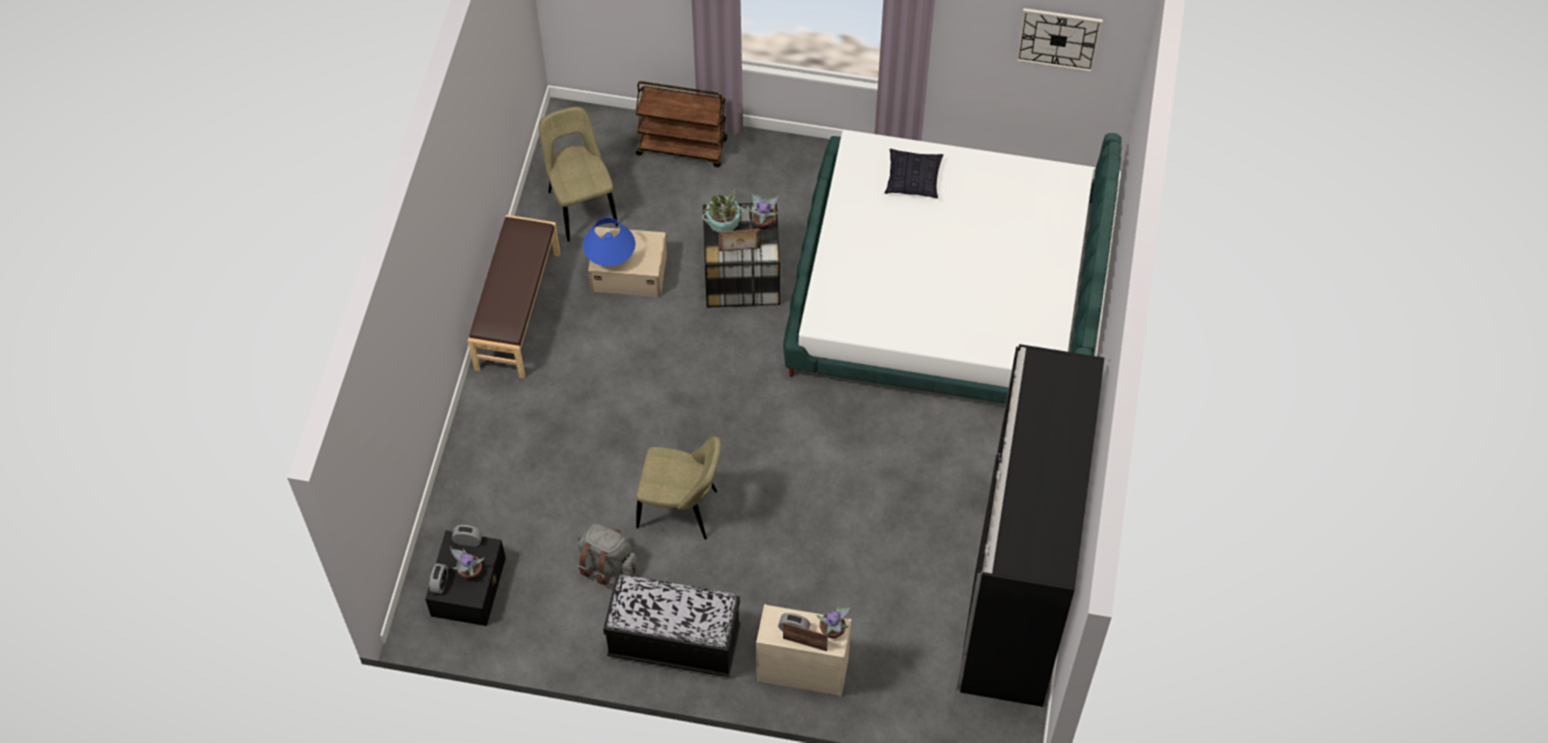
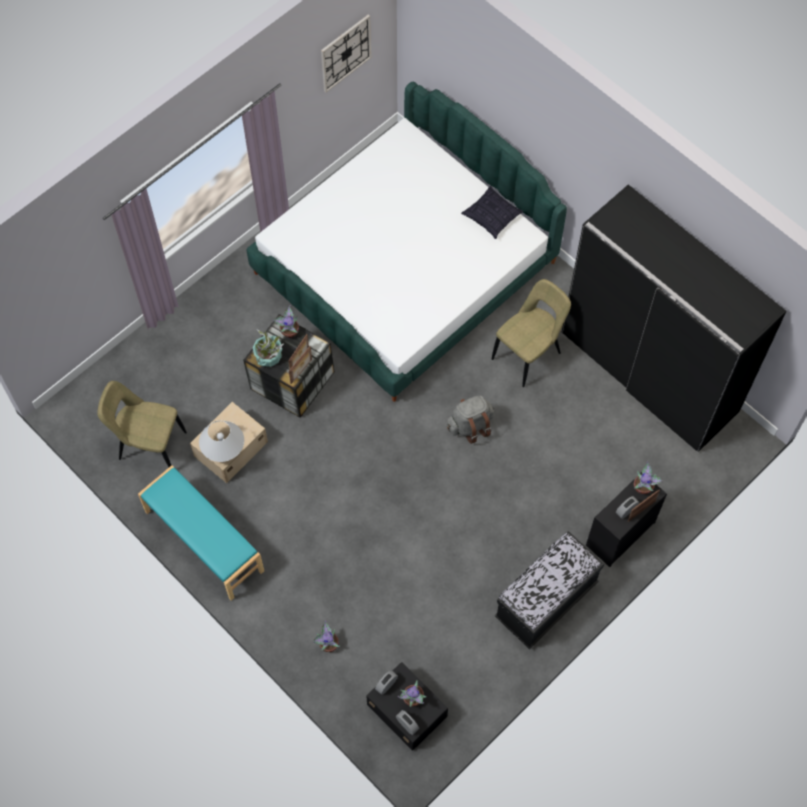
camera: 55 degrees left, 5 degrees up
brown bench [468,215,560,378] -> turquoise bench [138,465,264,601]
grey backpack [578,524,638,585] -> grey backpack moved to [447,396,495,444]
blue table lamp [583,217,635,266] -> white table lamp [199,420,244,462]
brown cart [635,81,728,167] -> none
beige chair [636,436,721,540] -> beige chair moved to [492,279,571,387]
beige dresser [756,604,851,697] -> black dresser [586,472,667,567]
pillow [885,149,943,198] -> pillow moved to [461,186,523,239]
none -> picture frame [289,346,312,384]
none -> potted plant [313,621,340,652]

